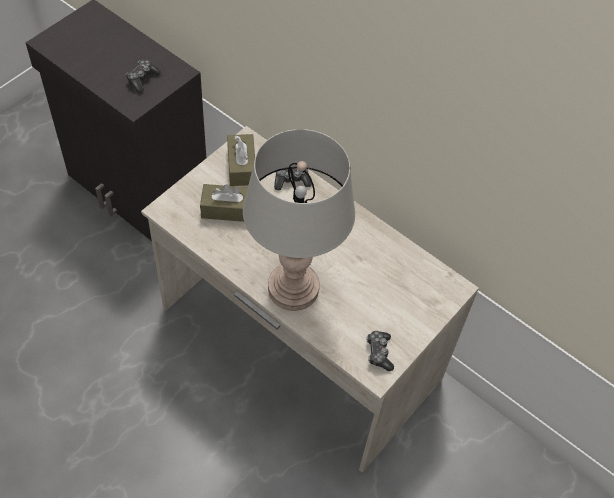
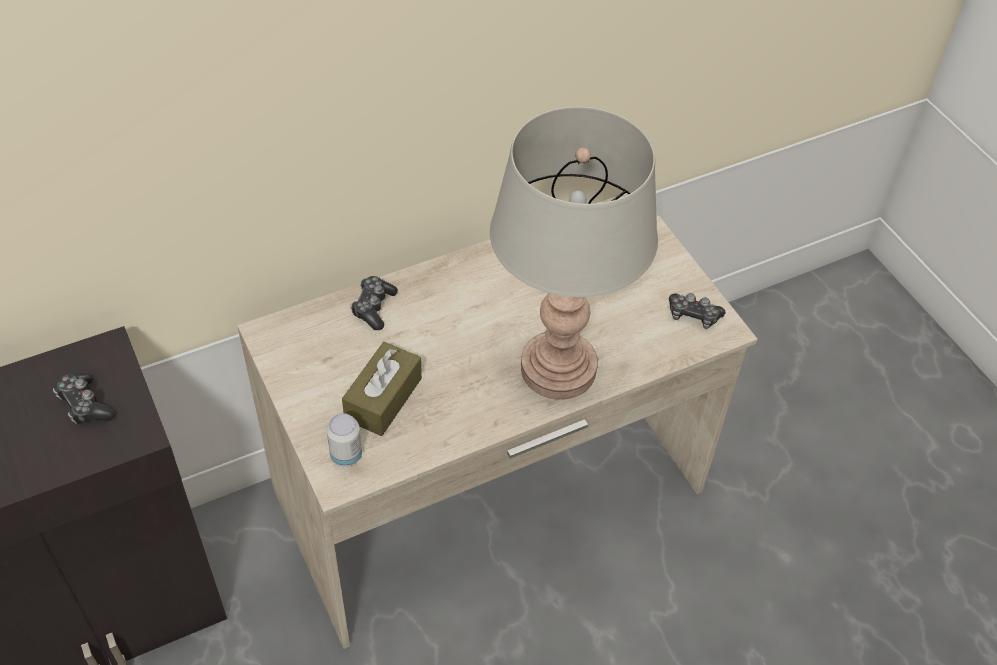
camera: 65 degrees left, 5 degrees down
brown tissue box [227,134,255,186] -> none
none -> can [327,413,362,467]

